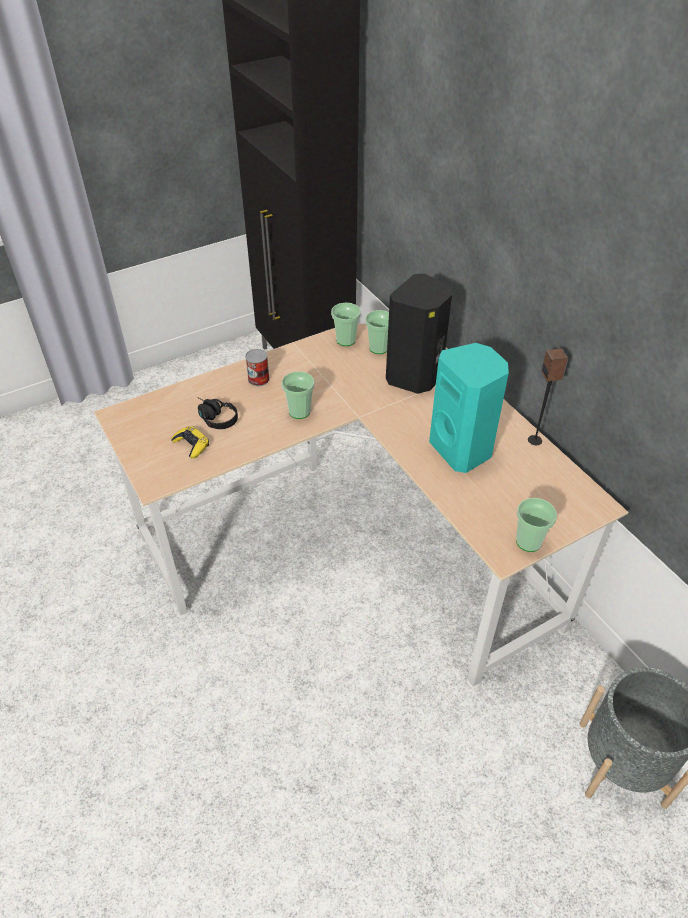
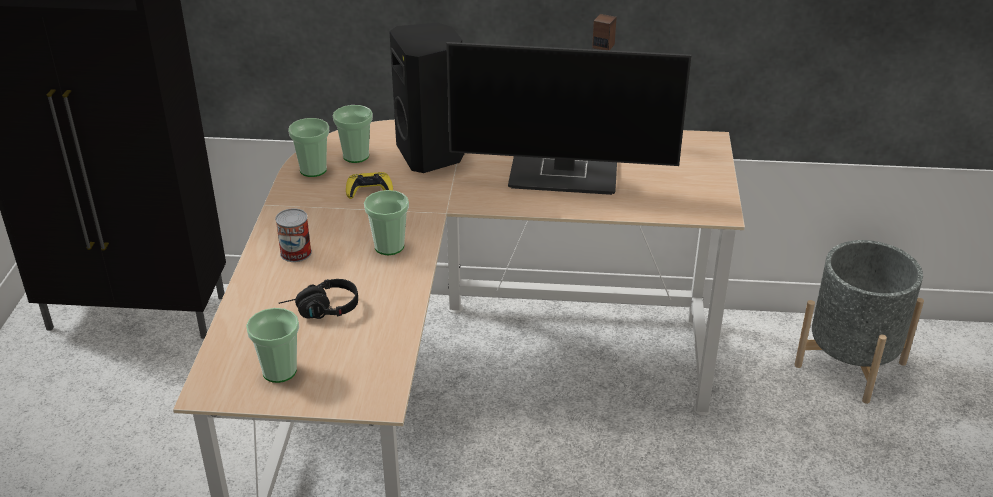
camera: 55 degrees left, 10 degrees down
yellow game controller [171,426,209,458] -> yellow game controller moved to [346,172,393,199]
turquoise speaker [429,343,509,473] -> monitor [446,42,691,195]
cup [516,498,557,552] -> cup moved to [246,308,299,383]

